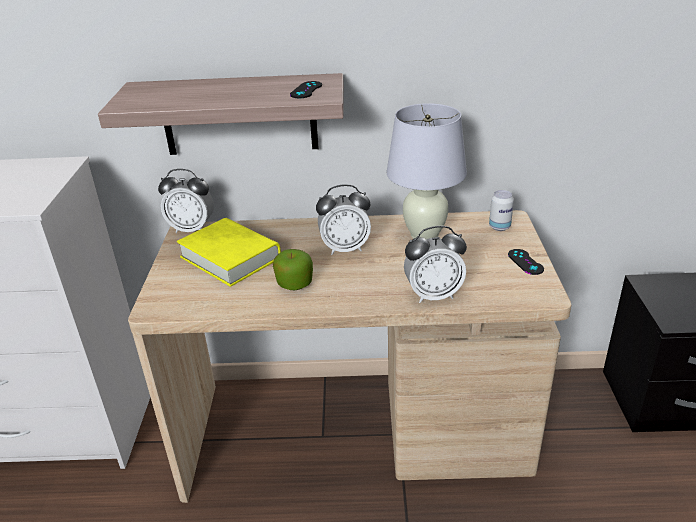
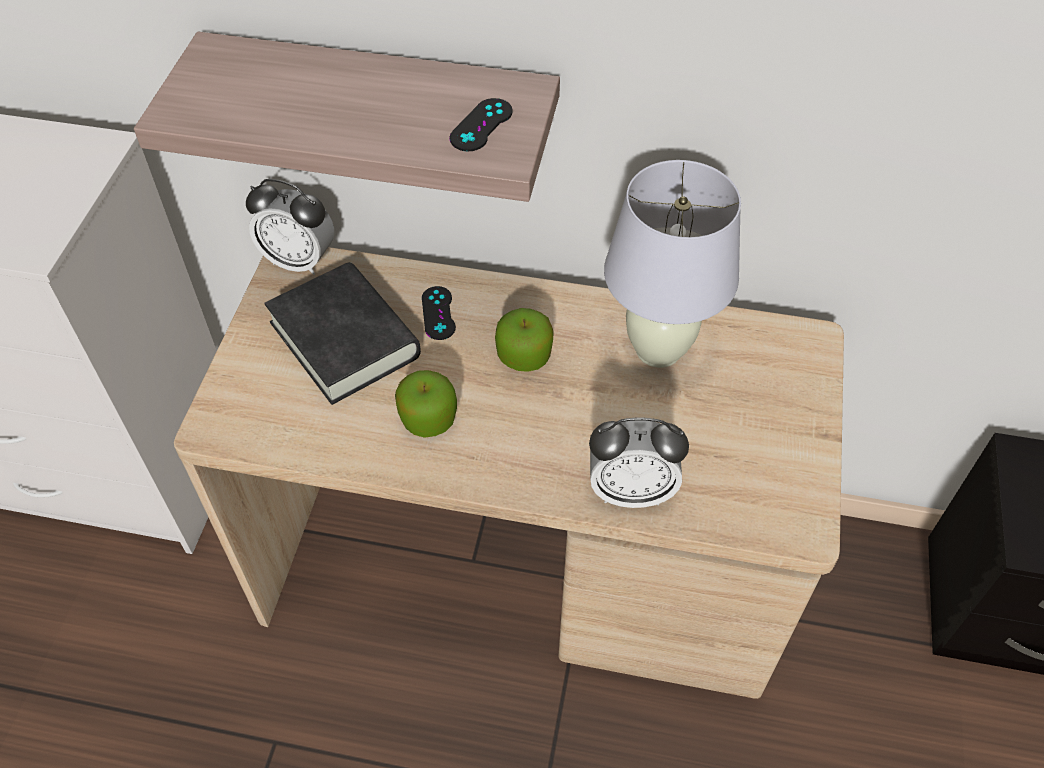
camera: 10 degrees right, 20 degrees up
yellow book [177,218,281,287] -> black book [264,262,421,405]
alarm clock [316,184,371,255] -> apple [495,308,553,372]
can [489,190,514,231] -> none
black game controller [508,249,544,275] -> black game controller moved to [422,286,456,340]

